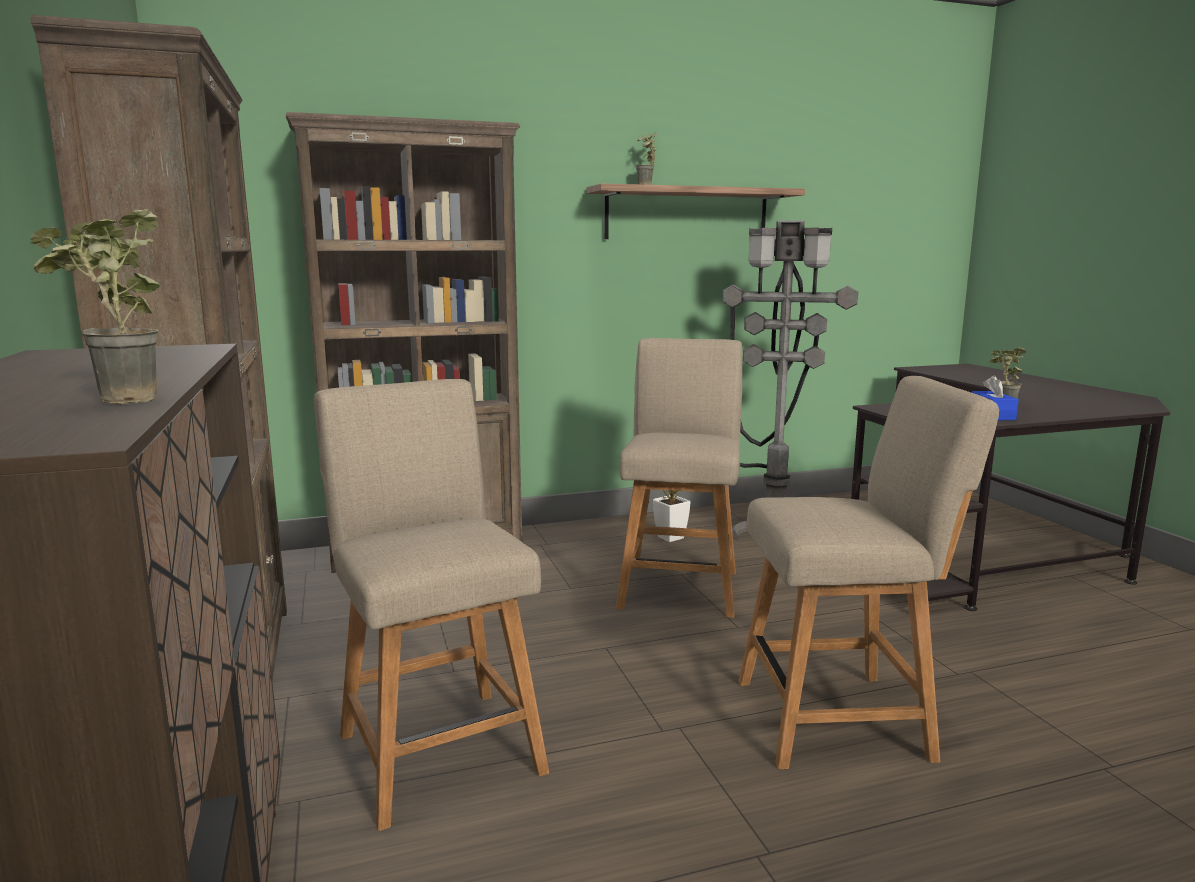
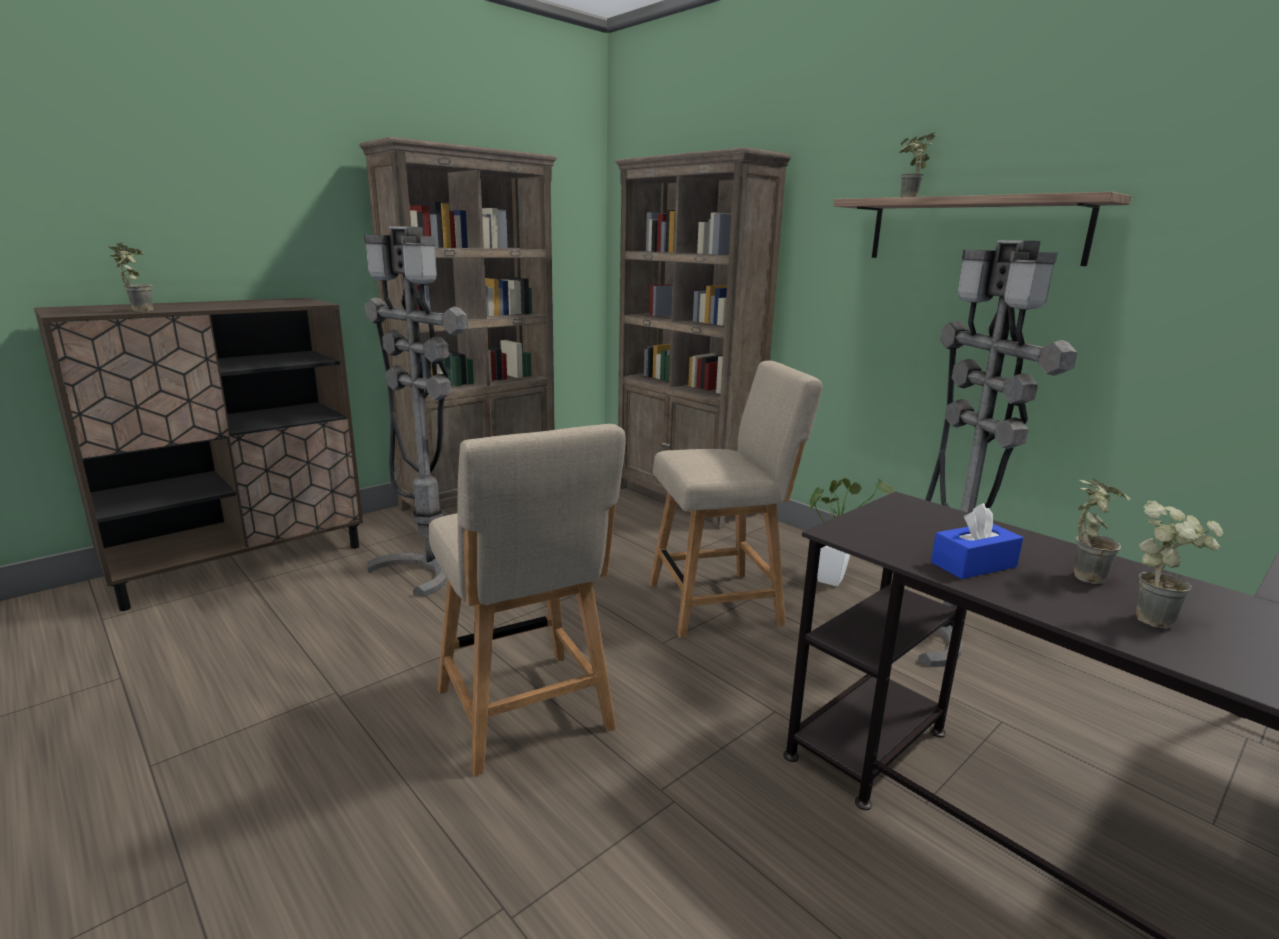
camera: 65 degrees right, 5 degrees up
beige chair [314,379,549,831] -> grey floor lamp [364,226,468,596]
none -> potted plant [1136,500,1223,628]

